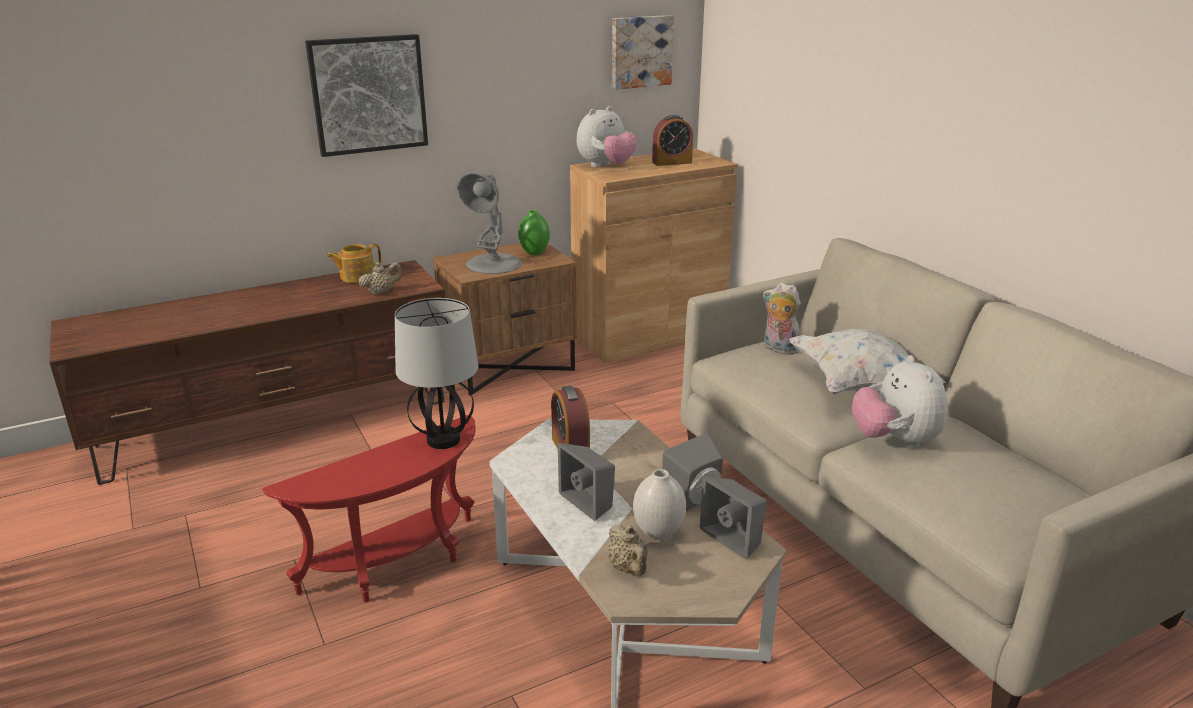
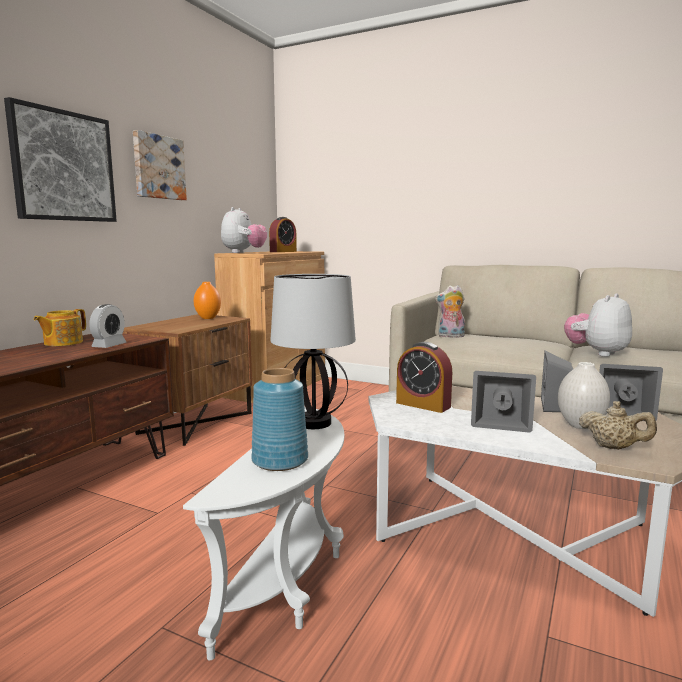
camera: 35 degrees left, 15 degrees down
red side table [262,415,476,602] -> white side table [183,408,345,660]
beige teapot [359,262,402,295] -> alarm clock [89,304,127,348]
grey table lamp [457,172,522,274] -> none
green vase [518,210,550,255] -> orange vase [194,282,221,319]
picture [612,15,674,90] -> picture moved to [133,130,187,200]
white pillow [789,329,946,395] -> none
plush toy [852,355,948,448] -> plush toy turned 90 degrees clockwise [564,293,632,357]
none -> blue vase [251,368,308,471]

